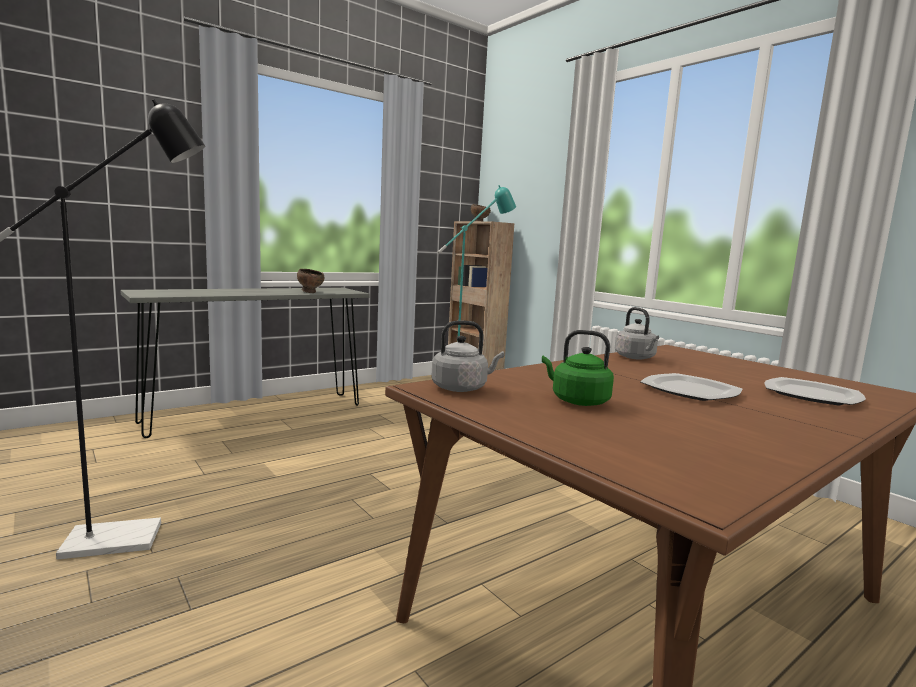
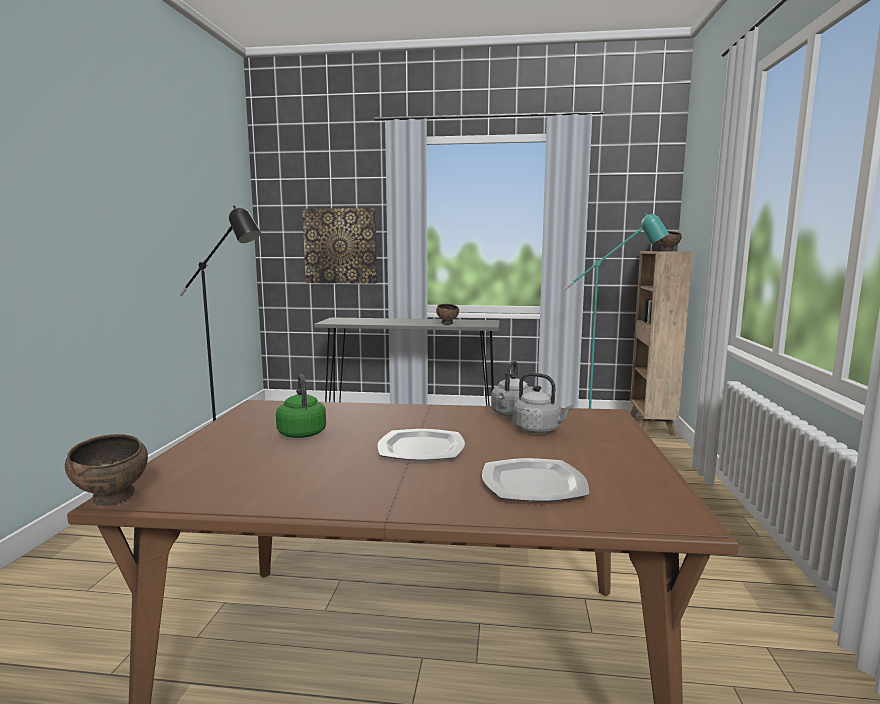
camera: 45 degrees right, 0 degrees up
grey kettle [431,320,504,392] -> grey kettle moved to [513,373,573,434]
none -> brown bowl [65,434,148,506]
none -> picture [302,208,377,284]

